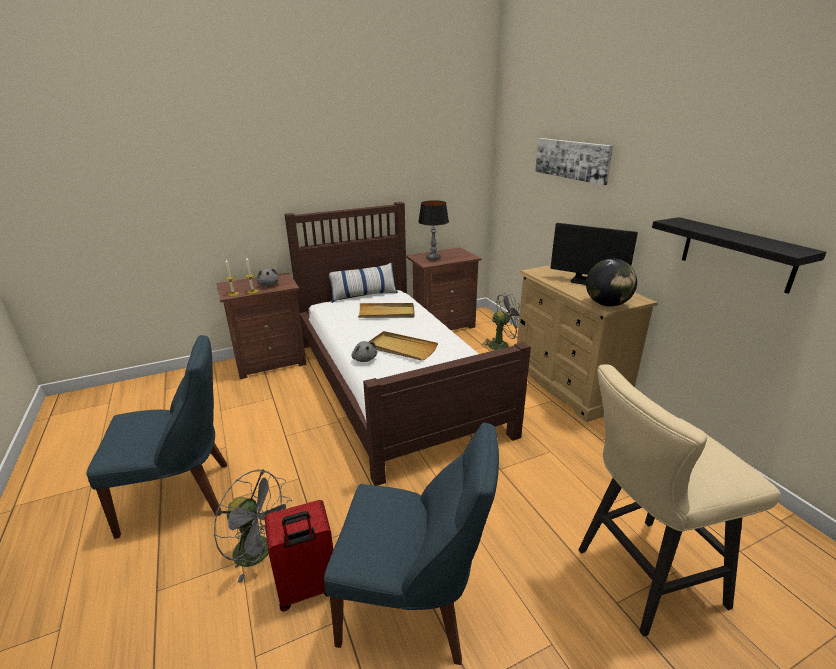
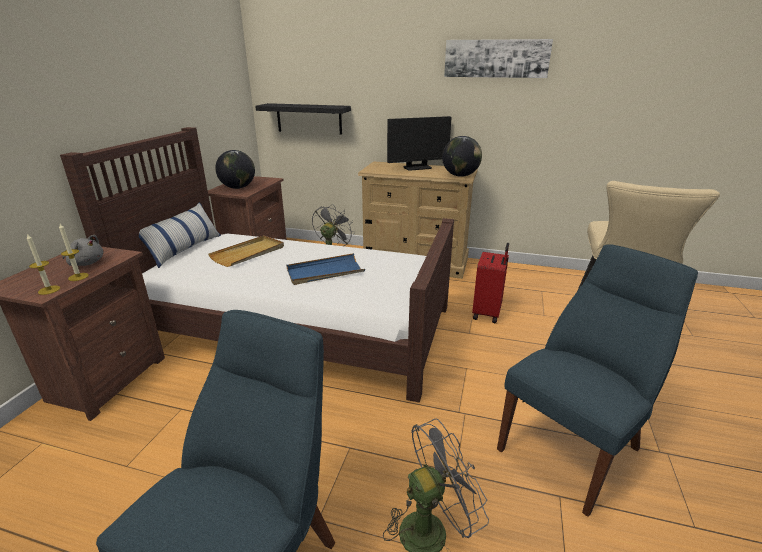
camera: 50 degrees left, 0 degrees up
red suitcase [265,500,333,612] -> red suitcase moved to [472,243,509,323]
grey plush toy [351,341,377,362] -> none
beige tray [369,331,438,361] -> blue tray [286,253,365,285]
table lamp [418,200,449,260] -> globe [215,150,255,189]
picture [535,138,613,185] -> picture moved to [444,39,553,78]
black shelf [652,217,827,294] -> black shelf moved to [255,103,351,135]

